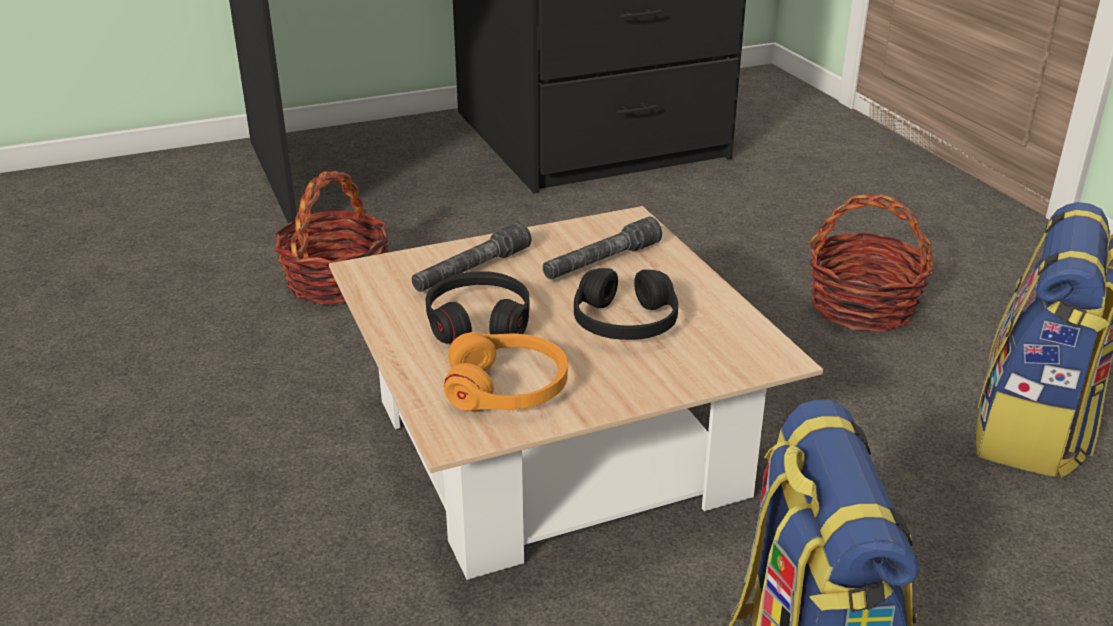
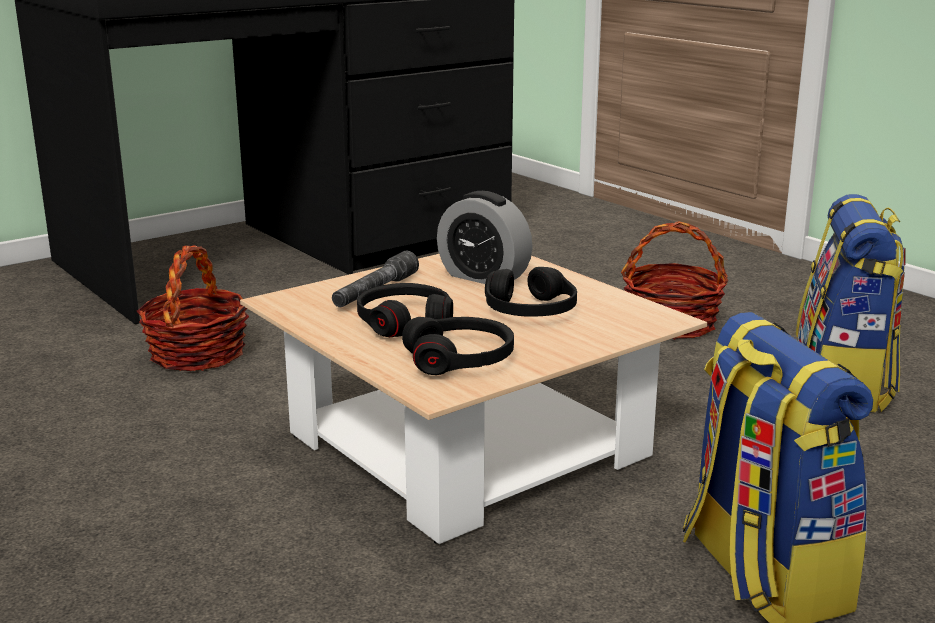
camera: 15 degrees left, 10 degrees down
orange headphones [444,332,568,411] -> black headphones [402,317,514,375]
grey flashlight [543,217,662,279] -> alarm clock [437,191,533,284]

